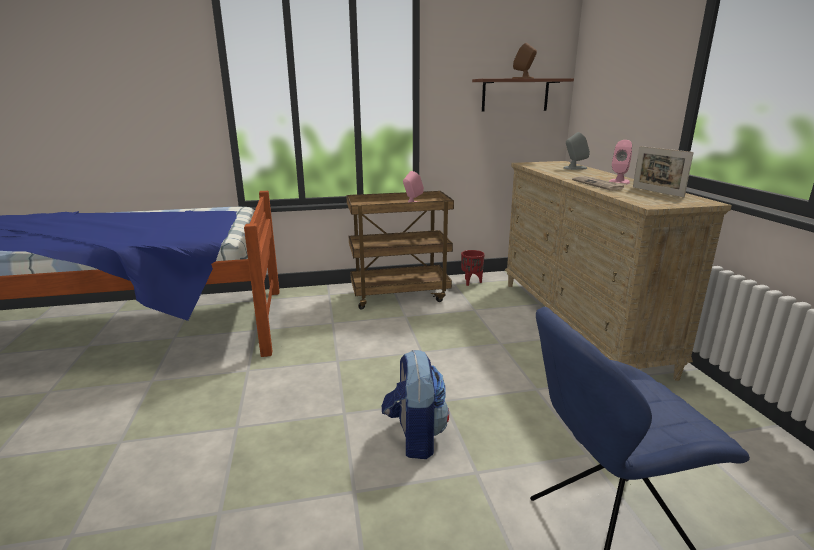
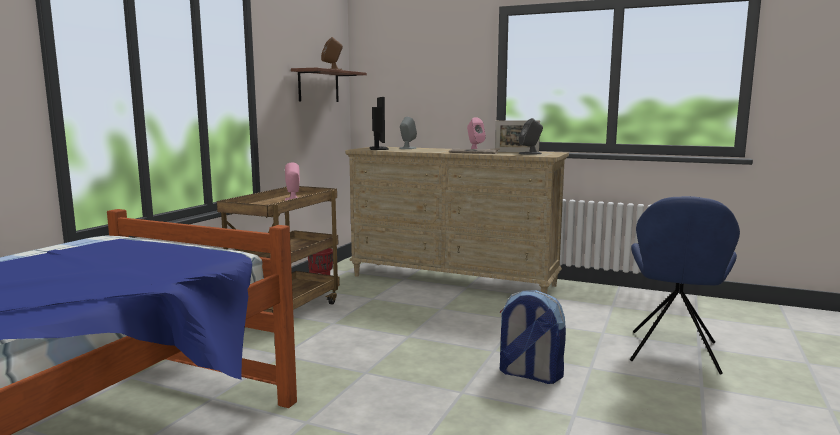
camera: 55 degrees left, 10 degrees down
none -> monitor [370,97,389,150]
none -> grey speaker [519,118,543,155]

